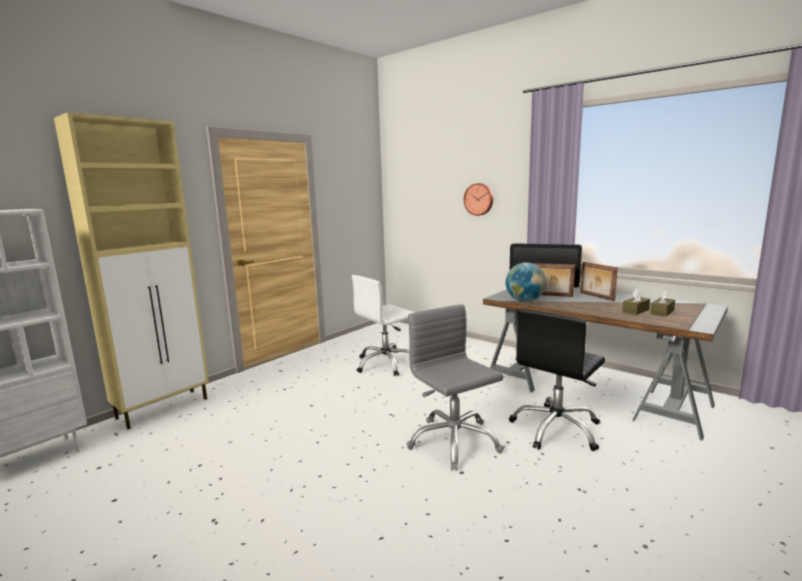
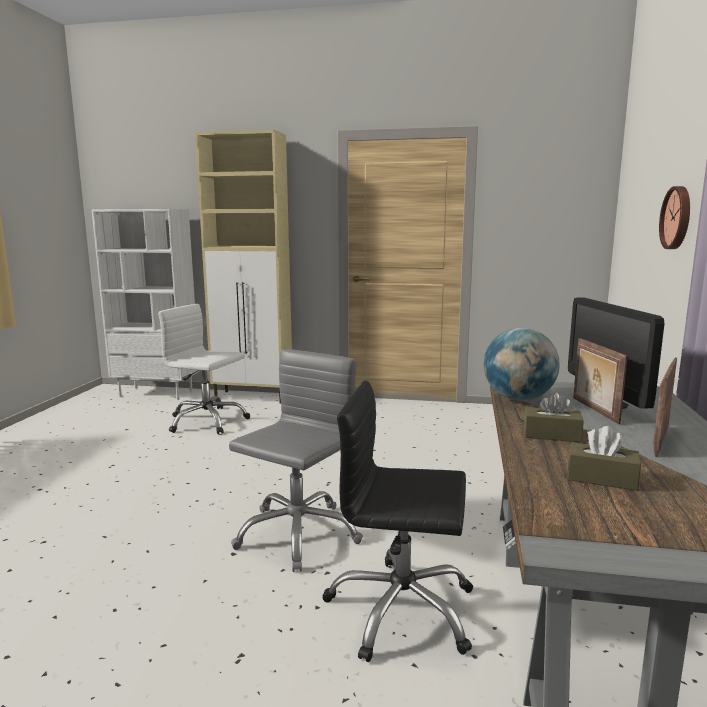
camera: 60 degrees right, 0 degrees up
white office chair [352,275,416,376] -> white office chair moved to [158,304,250,434]
brown tissue box [650,290,675,317] -> brown tissue box moved to [524,392,584,442]

